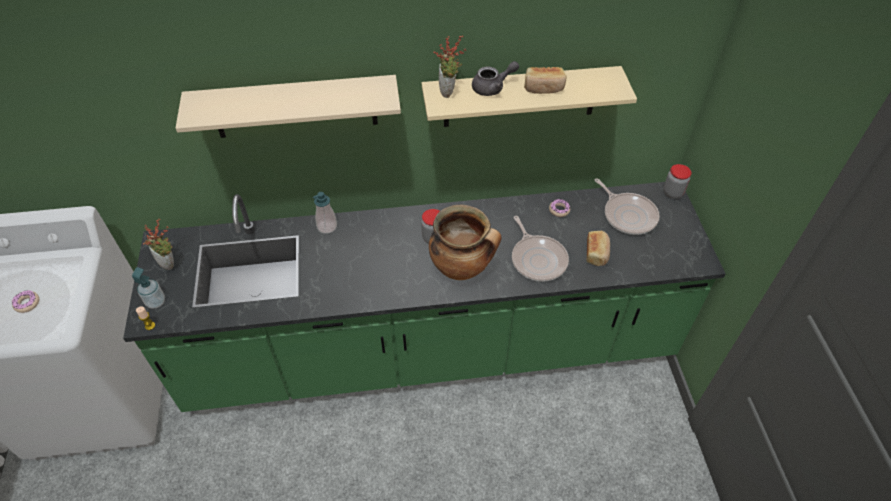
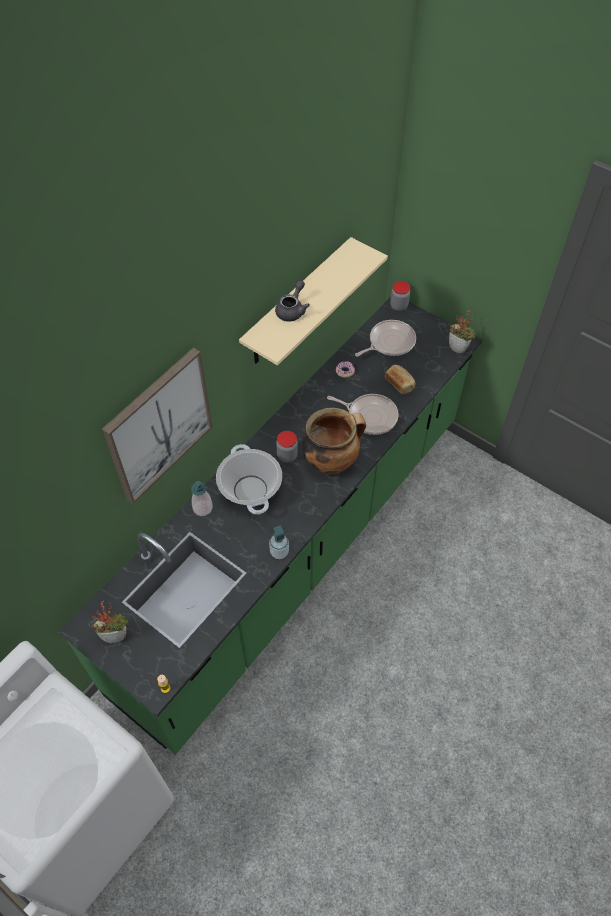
camera: 45 degrees left, 5 degrees up
donut [12,290,39,313] -> none
soap dispenser [132,267,165,309] -> soap dispenser moved to [269,525,289,559]
beige shelf [176,75,401,138] -> picture [102,347,213,504]
potted plant [433,35,466,98] -> potted plant moved to [449,310,475,353]
bread [524,67,567,94] -> none
frying pan [595,178,660,235] -> frying pan turned 45 degrees counterclockwise [355,320,416,357]
none -> cooking pot [216,444,282,514]

